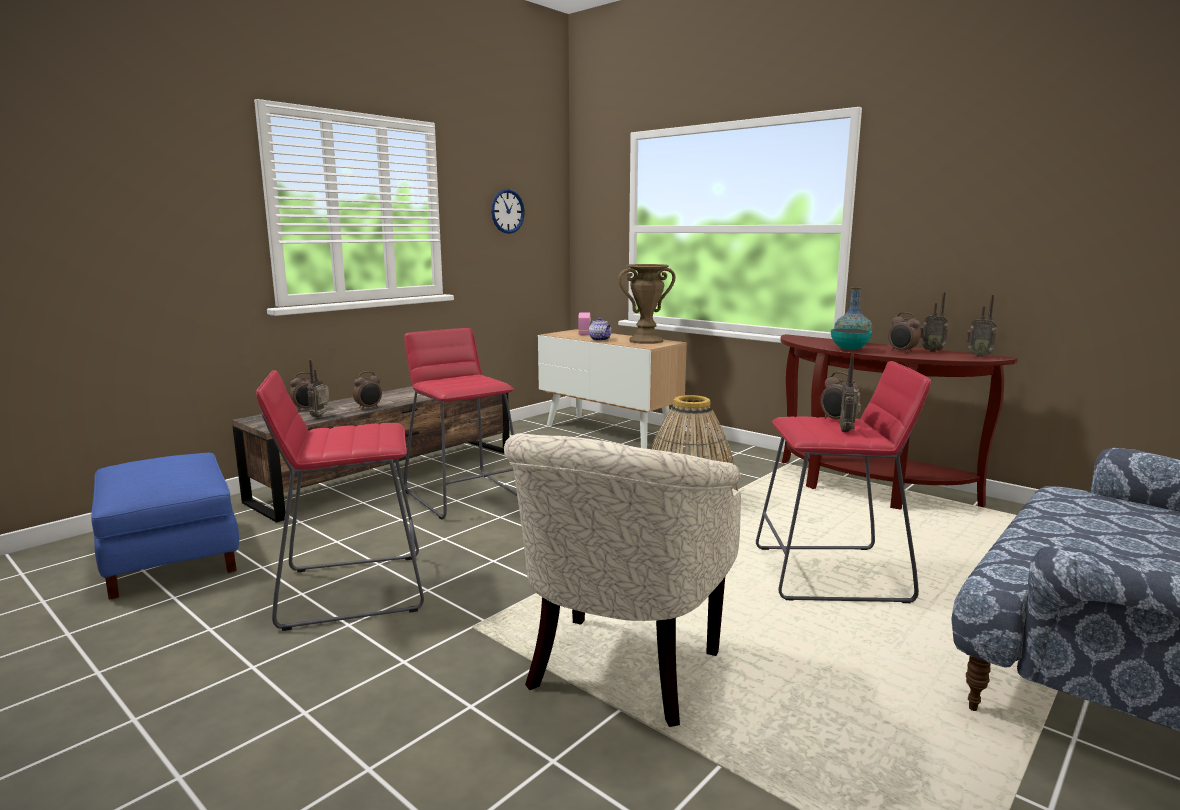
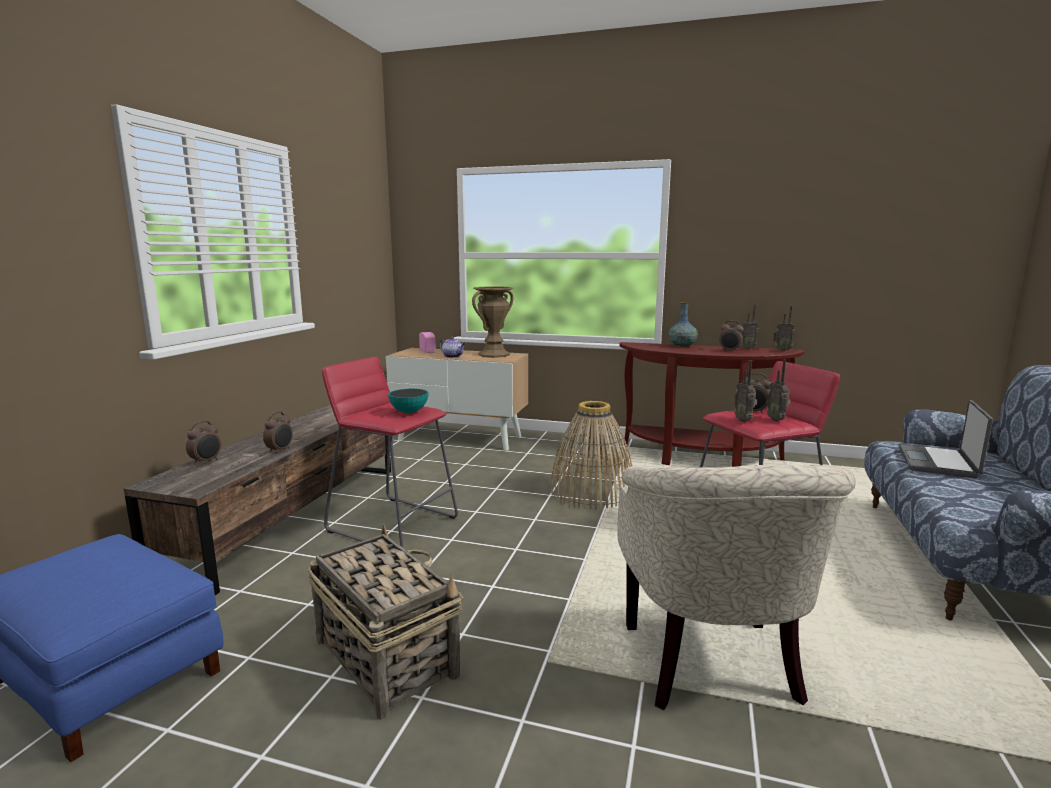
camera: 25 degrees left, 0 degrees up
red stool [256,370,424,631] -> basket [308,524,463,720]
radio [307,360,330,418] -> radio moved to [734,360,757,422]
wall clock [491,189,525,234] -> none
bowl [831,328,872,350] -> bowl moved to [388,388,429,413]
none -> laptop [898,400,993,479]

